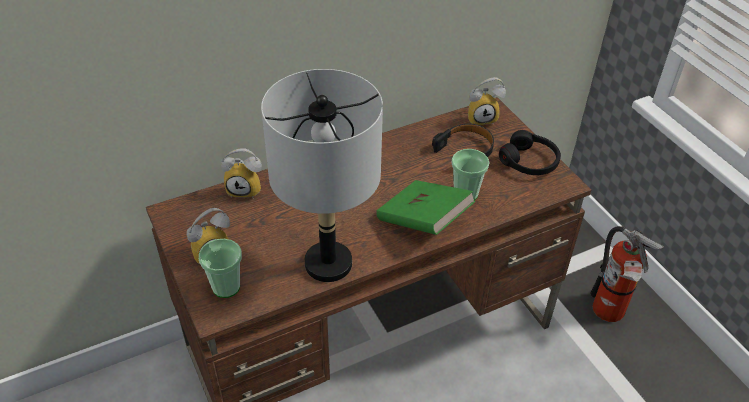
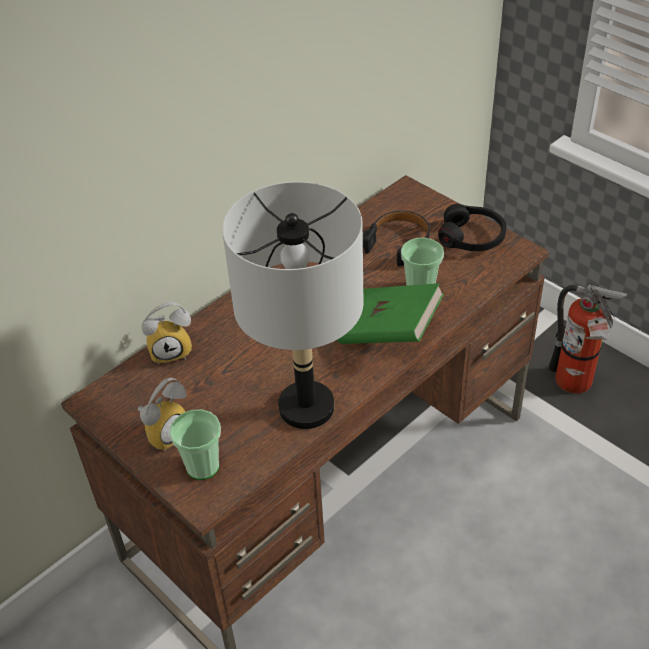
camera: 15 degrees left, 0 degrees up
alarm clock [468,77,506,125] -> none

